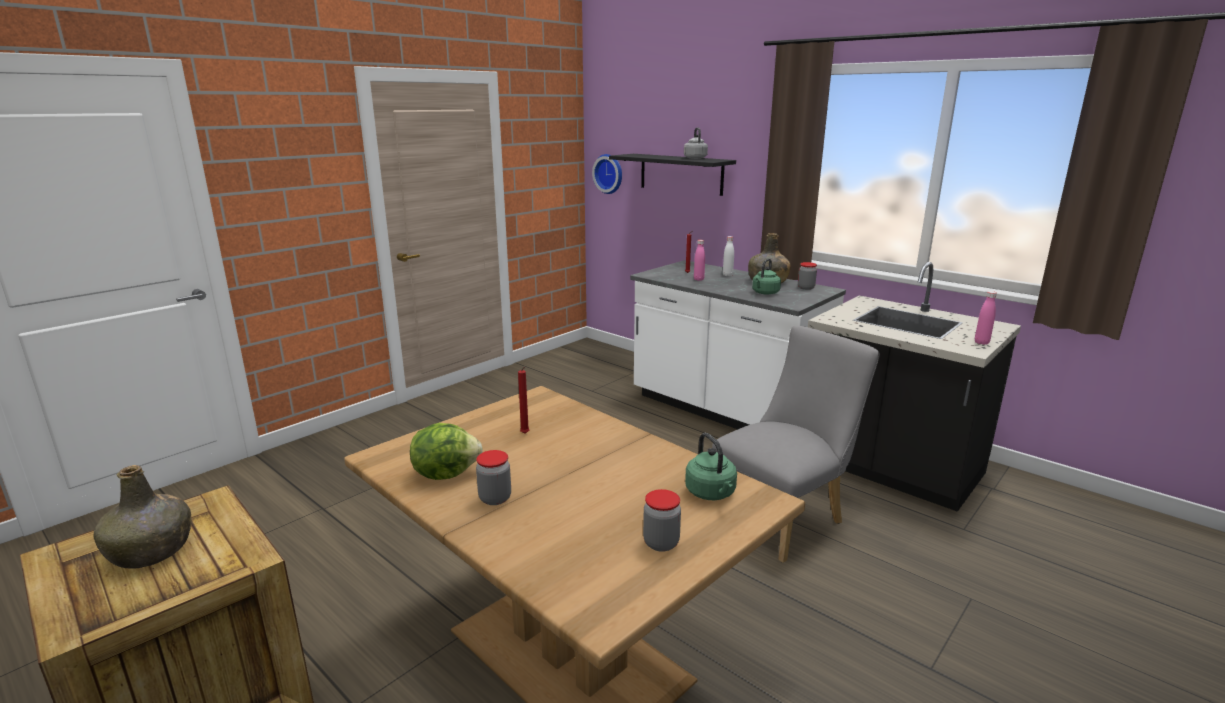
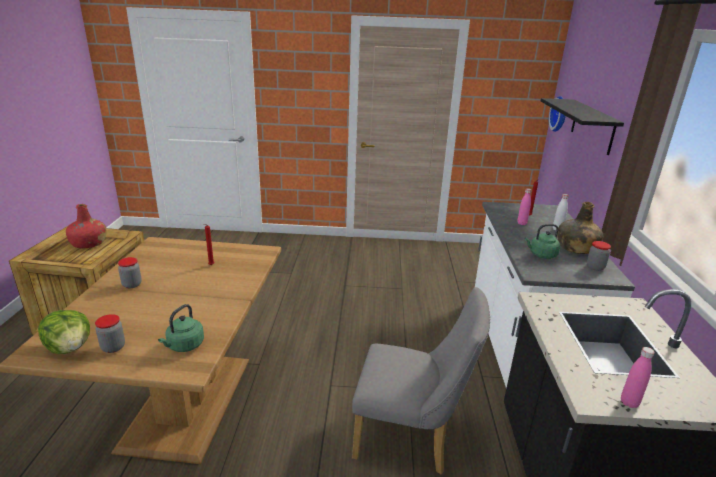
camera: 50 degrees right, 5 degrees up
green bottle [94,465,192,568] -> red bottle [66,204,107,248]
lettuce [410,423,483,480] -> lettuce moved to [38,310,90,354]
grey kettle [684,127,708,159] -> none

